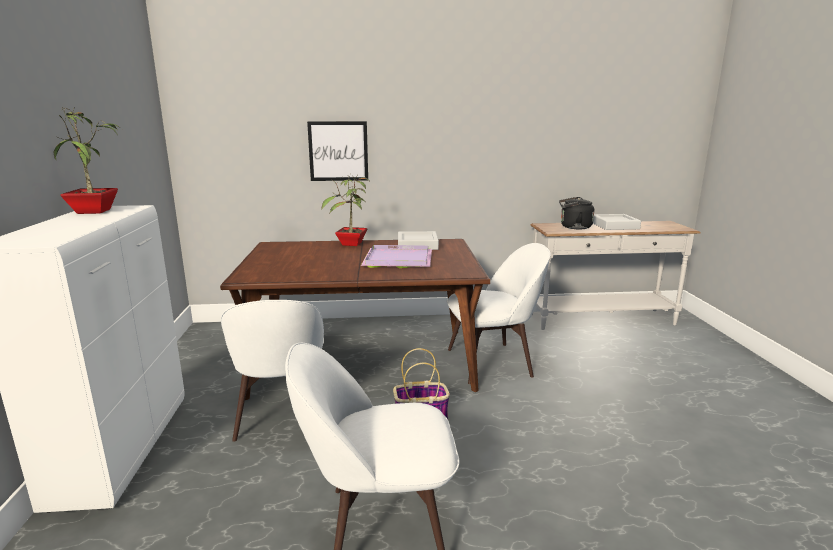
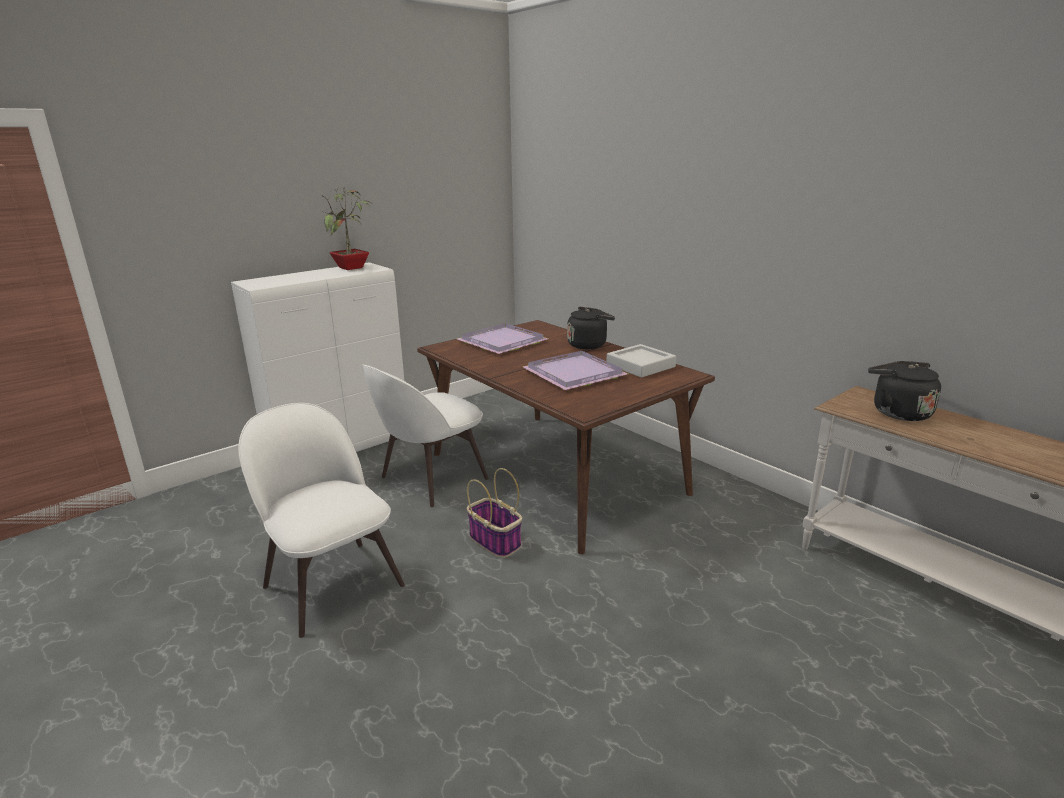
camera: 55 degrees right, 5 degrees up
picture [307,121,368,181] -> none
potted plant [321,174,370,246] -> black kettle [567,307,615,349]
white chair [447,243,551,384] -> none
grey tray [593,214,641,230] -> none
none -> purple tray [457,323,548,354]

